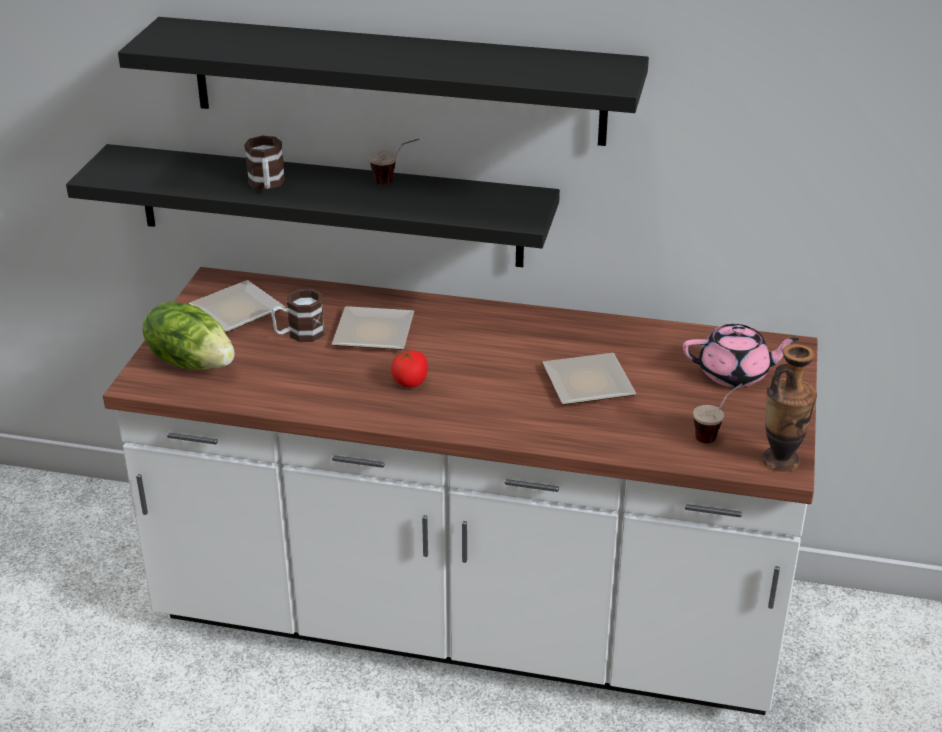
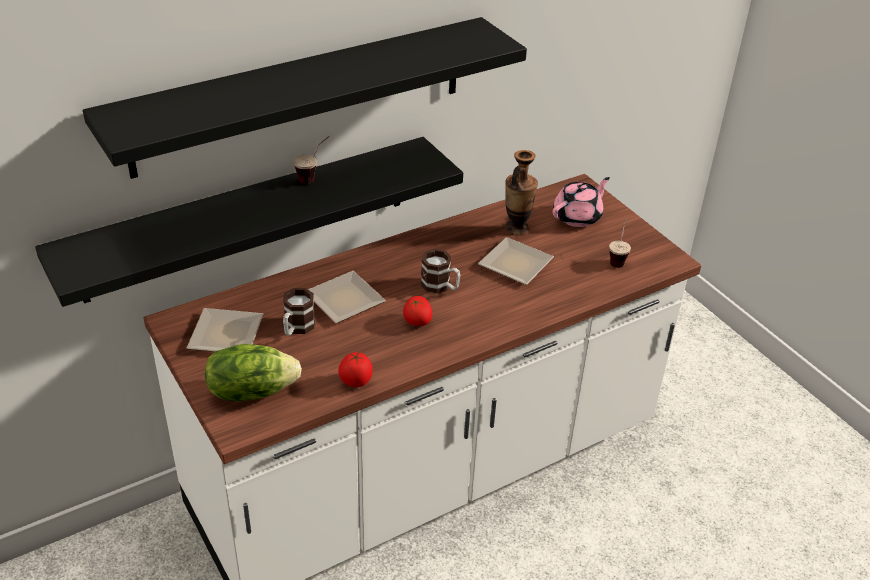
camera: 45 degrees left, 5 degrees up
mug [244,136,285,190] -> mug moved to [421,249,460,294]
vase [762,344,817,472] -> vase moved to [505,150,538,236]
none -> tomato [338,351,373,387]

